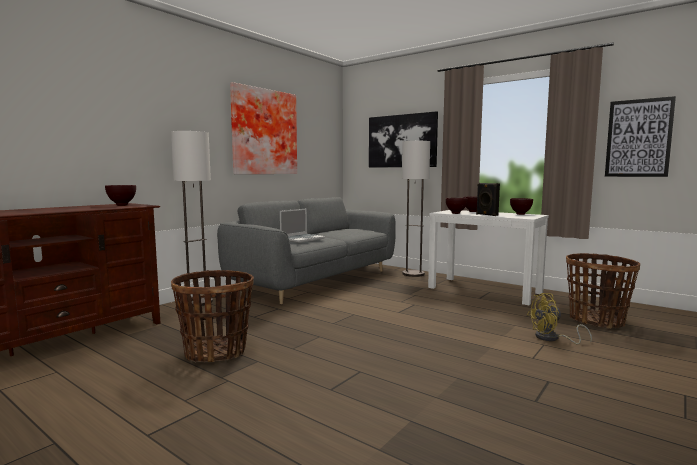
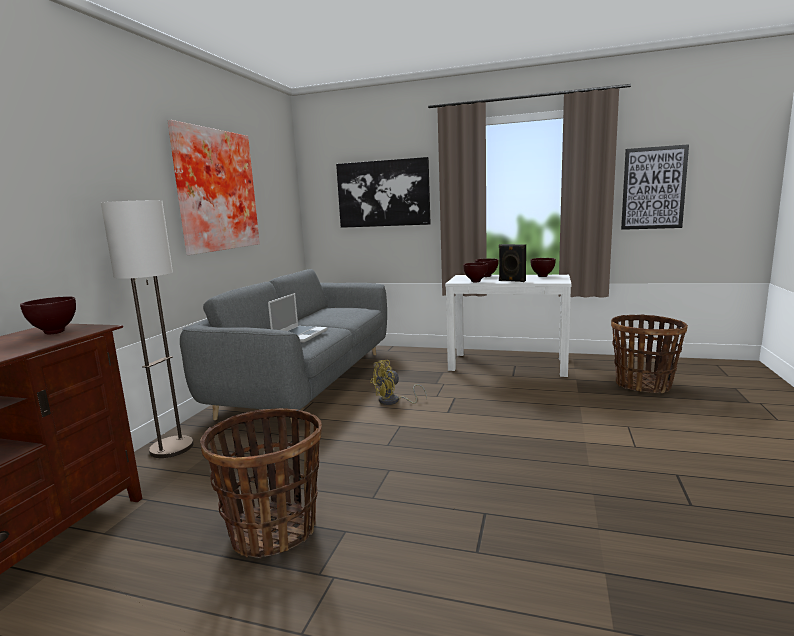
camera: 20 degrees left, 5 degrees up
floor lamp [402,141,430,277] -> none
yellow fan [527,293,592,344] -> yellow fan moved to [370,360,427,405]

